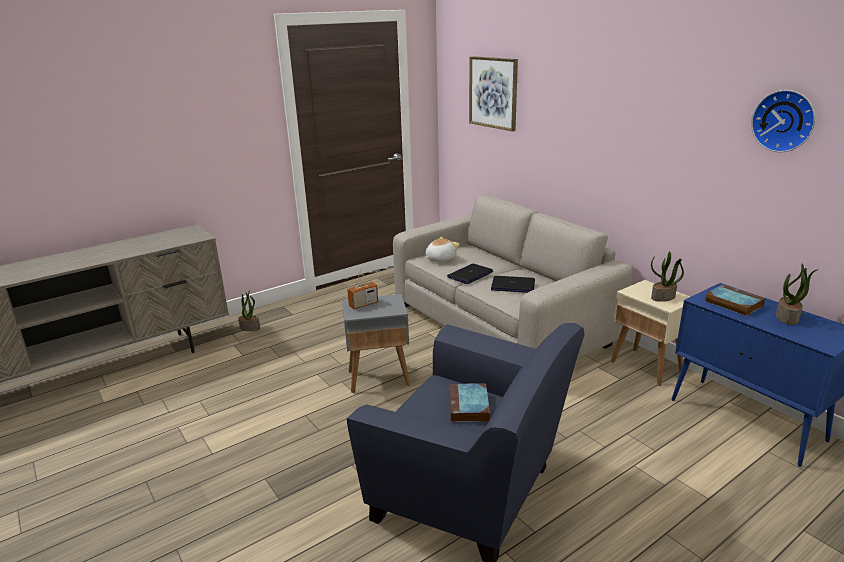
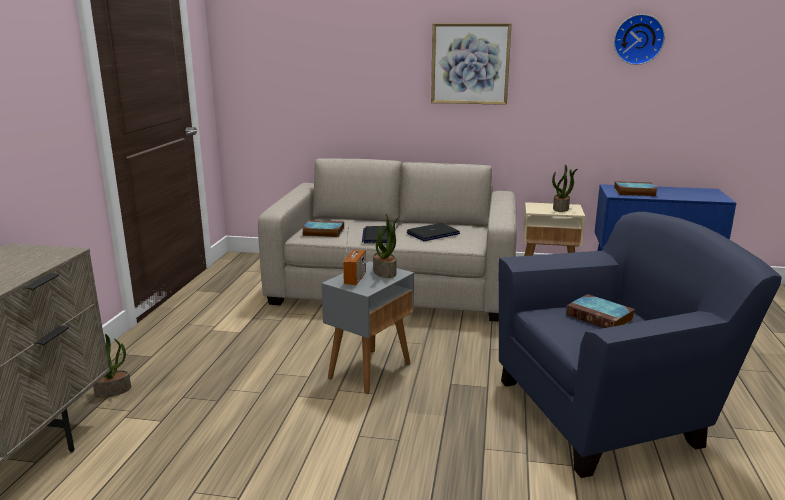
camera: 45 degrees left, 5 degrees down
plush toy [425,237,460,262] -> book [302,220,344,237]
picture [469,56,518,131] -> picture moved to [431,23,512,105]
potted plant [776,264,819,325] -> potted plant moved to [373,214,400,278]

